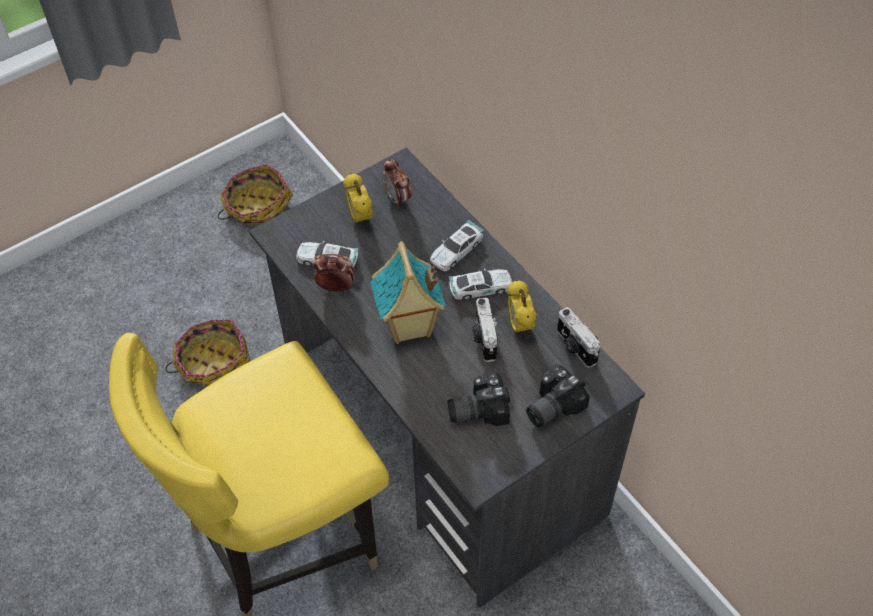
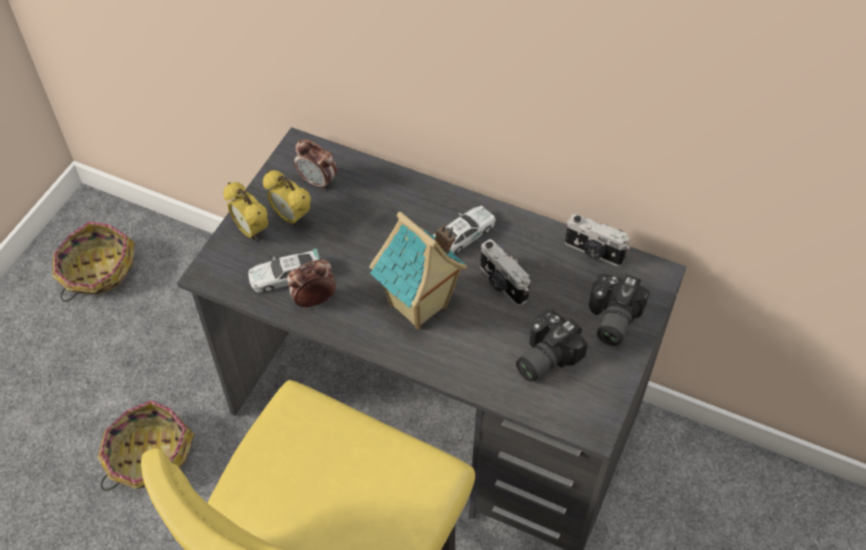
camera: 30 degrees left, 0 degrees up
toy car [430,220,484,271] -> none
alarm clock [507,279,537,336] -> alarm clock moved to [223,182,269,241]

